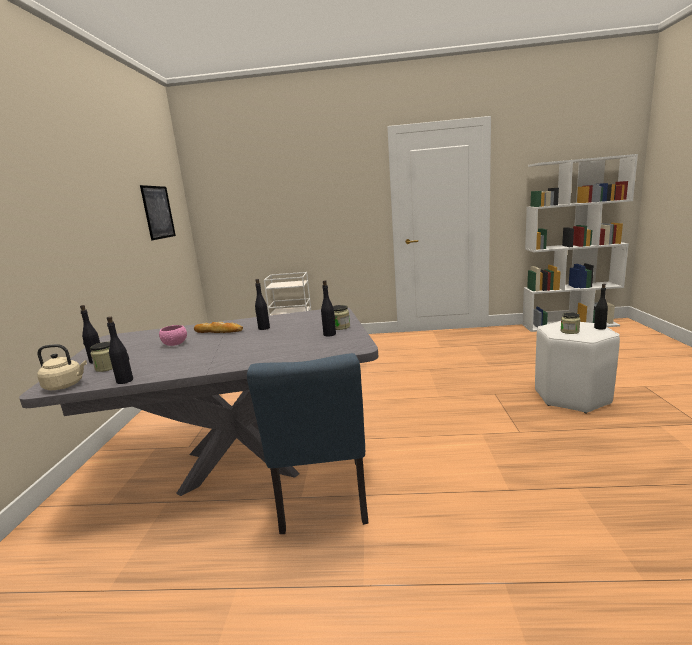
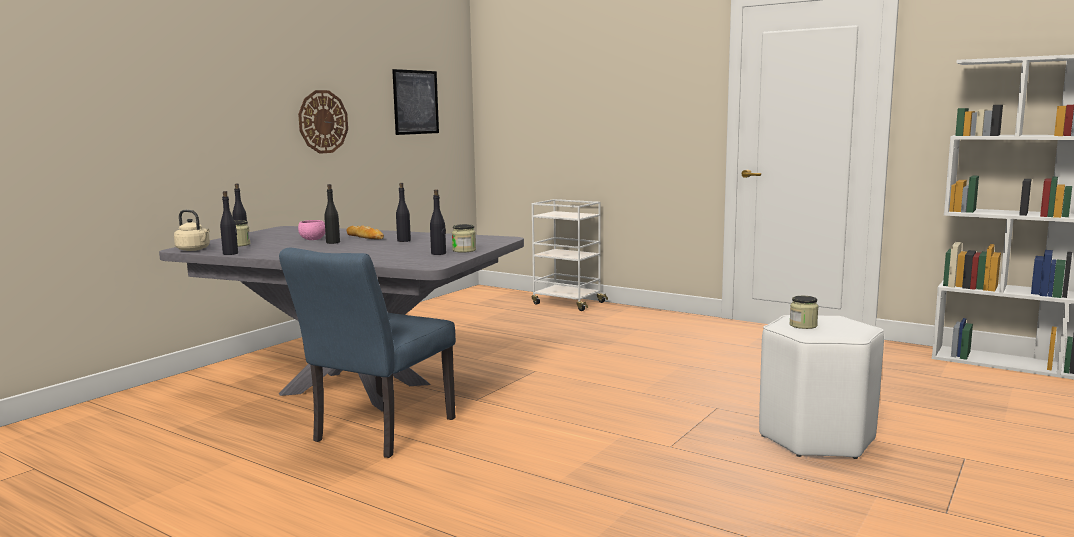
camera: 30 degrees right, 5 degrees down
black bottle [594,284,608,329] -> black bottle moved to [324,184,340,244]
none -> wall clock [298,90,348,154]

